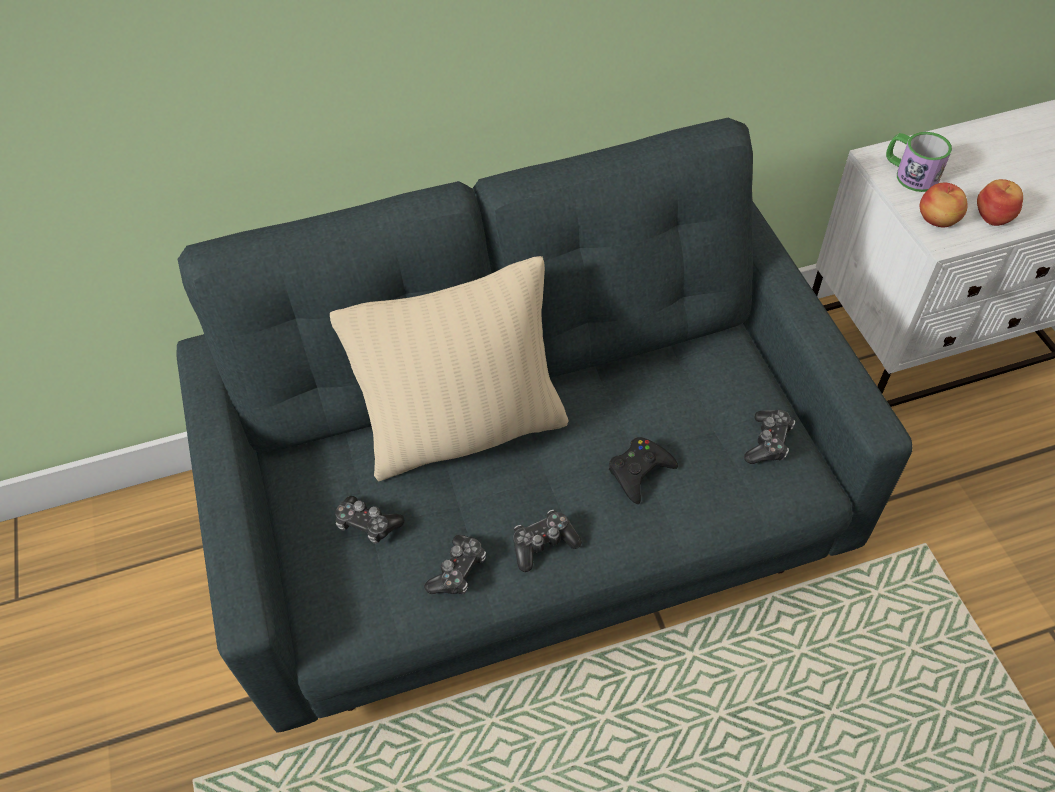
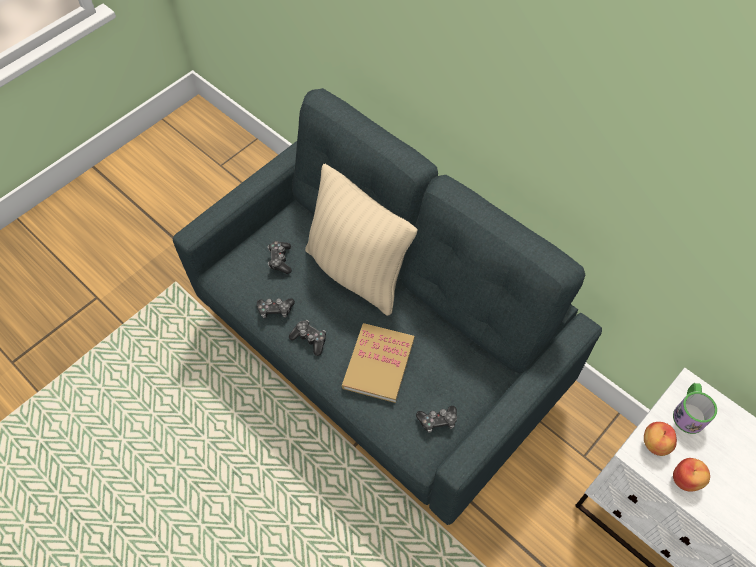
camera: 60 degrees right, 5 degrees up
black game controller [609,437,678,504] -> book [342,323,414,403]

